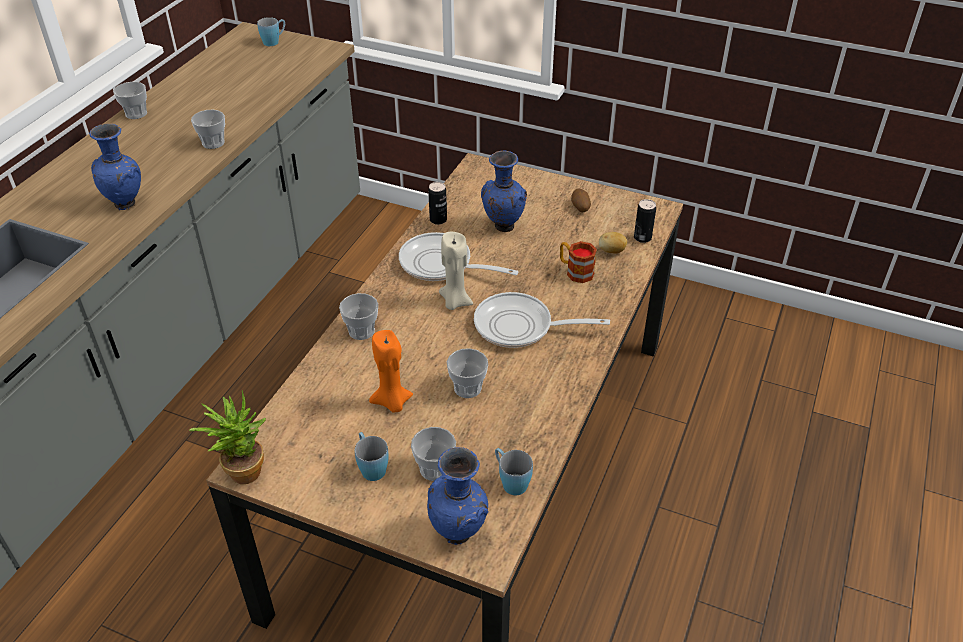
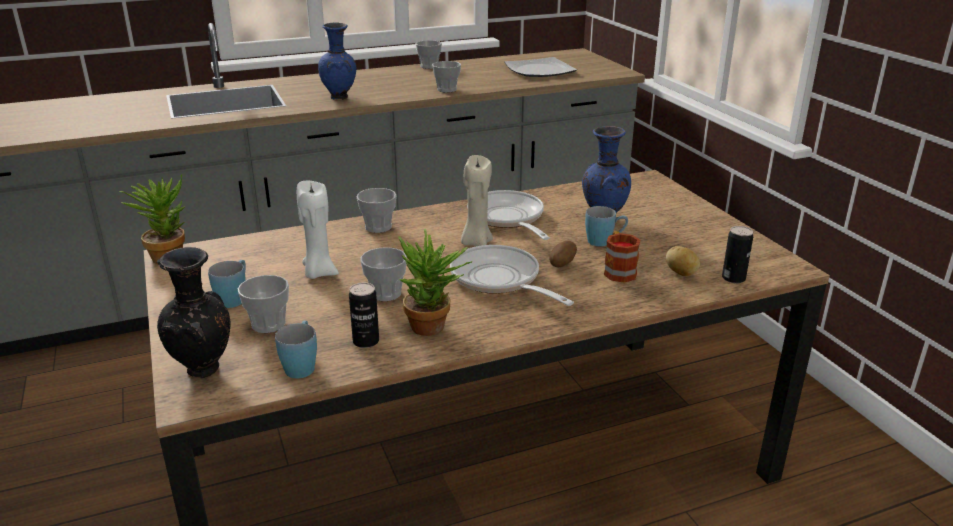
camera: 45 degrees right, 15 degrees down
blue mug [257,17,285,46] -> blue mug moved to [585,206,628,246]
orange candle [369,330,413,412] -> white candle [297,181,339,279]
blue vase [427,447,488,545] -> black vase [157,247,231,379]
can [428,182,447,225] -> can moved to [349,283,379,348]
potato [571,189,591,212] -> potato moved to [549,241,577,267]
none -> potted plant [398,229,472,336]
none -> plate [504,57,577,77]

